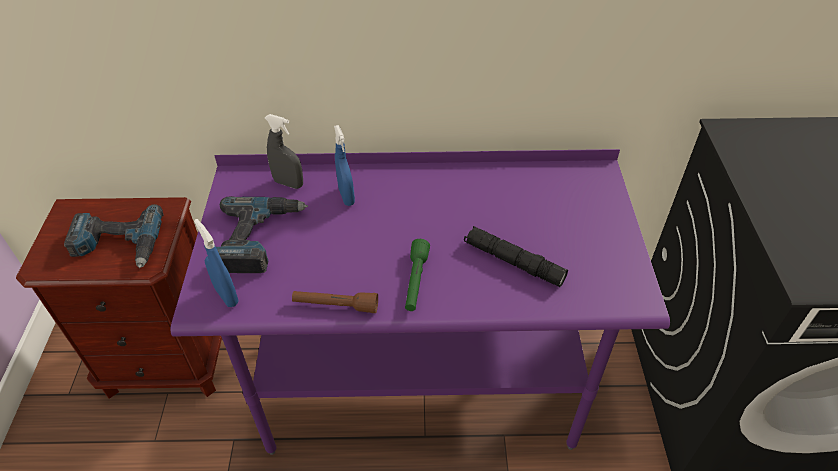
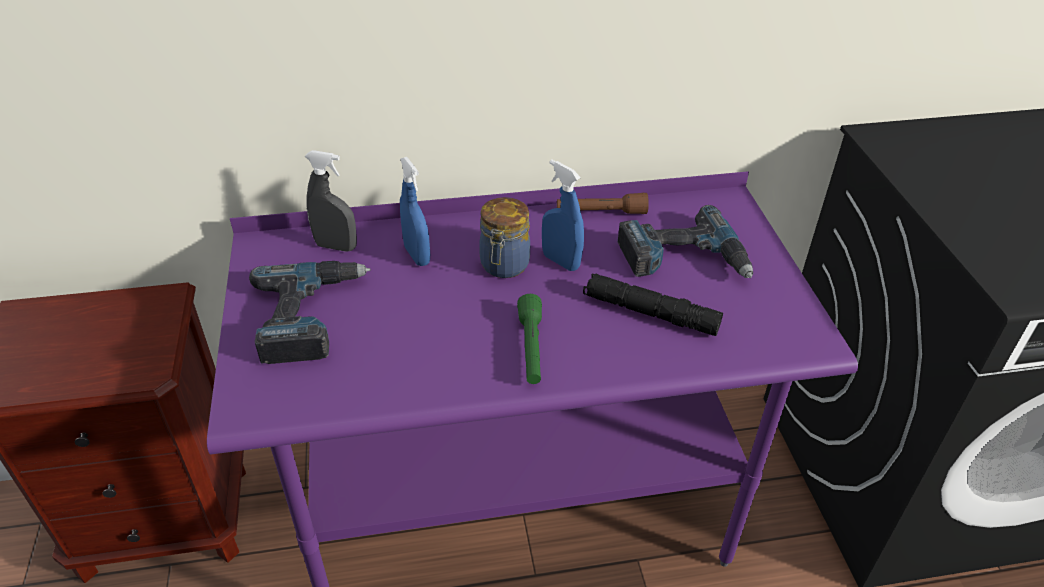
camera: 10 degrees left, 5 degrees down
power drill [64,204,164,268] -> power drill moved to [618,205,753,278]
blue spray bottle [194,219,239,307] -> blue spray bottle moved to [542,160,584,271]
brown flashlight [292,291,378,313] -> brown flashlight moved to [557,193,649,214]
none -> jar [479,197,530,278]

